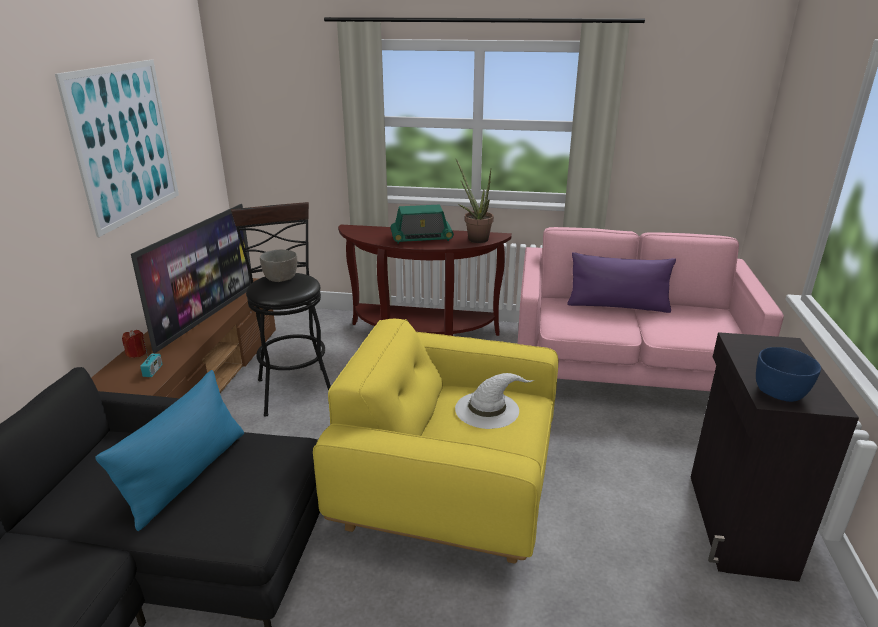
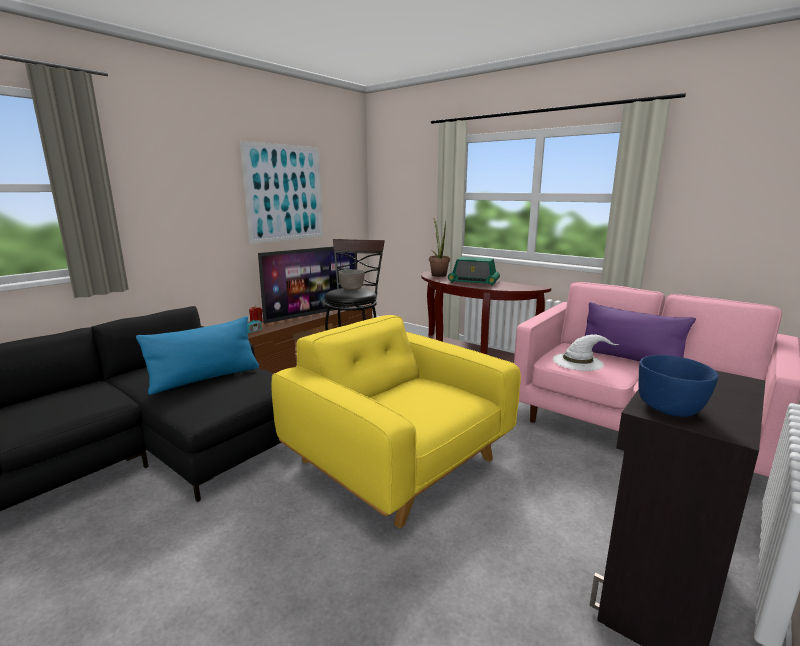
camera: 30 degrees right, 10 degrees down
white hat [455,373,534,429] -> white hat moved to [553,335,619,371]
potted plant [456,159,494,243] -> potted plant moved to [429,219,450,277]

